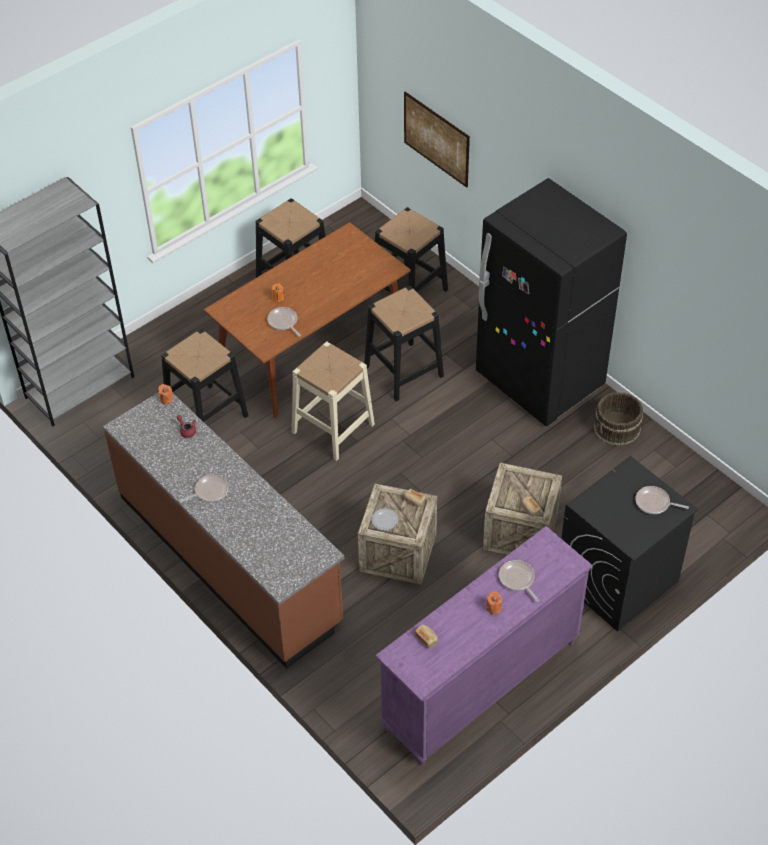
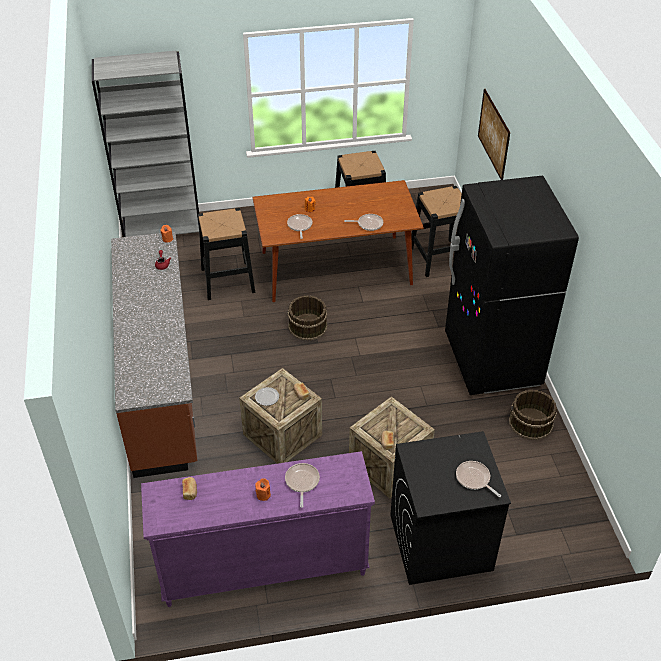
camera: 30 degrees right, 5 degrees down
frying pan [179,474,229,503] -> frying pan moved to [344,214,383,231]
beige stool [292,341,375,461] -> brown bucket [288,295,327,341]
black stool [364,286,444,401] -> none

